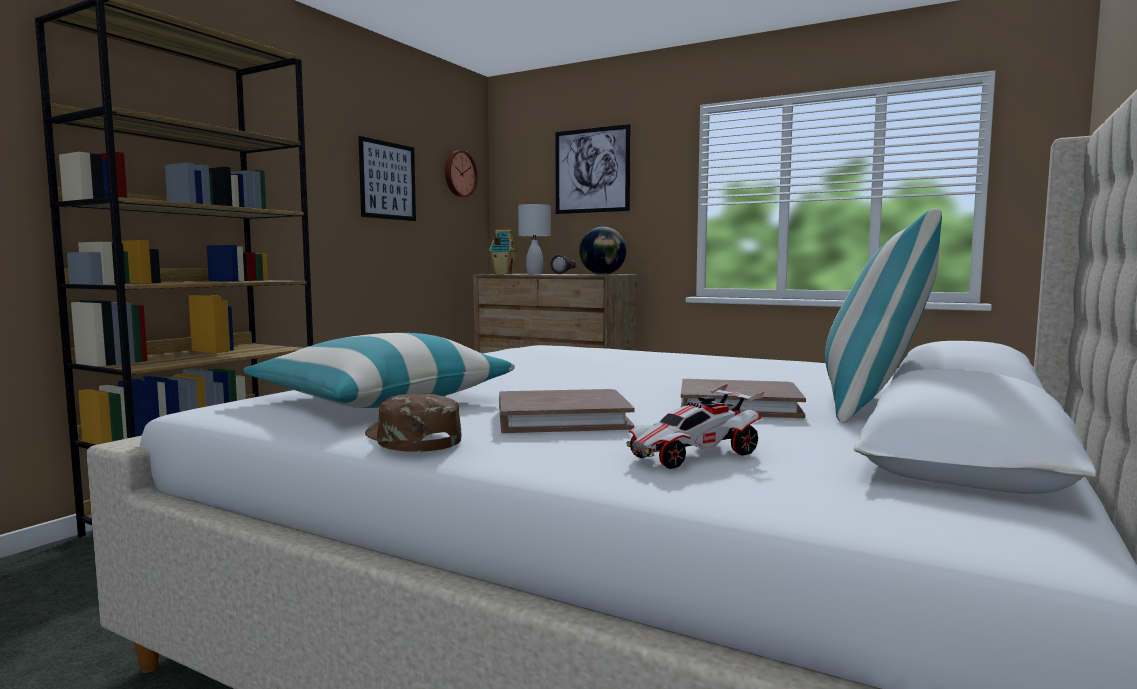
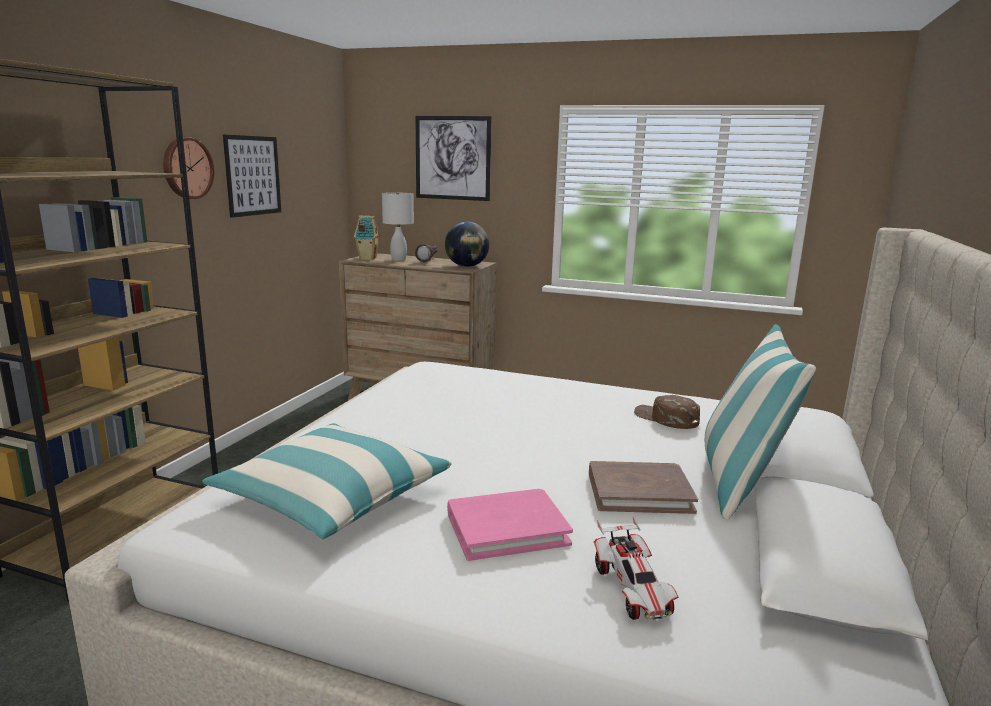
camera: 10 degrees left, 10 degrees up
brown cap [365,394,461,452] -> brown cap moved to [634,395,700,429]
wall clock [445,150,478,197] -> wall clock moved to [163,137,214,199]
brown book [499,389,635,433] -> pink book [447,489,573,561]
toy car [626,384,765,469] -> toy car turned 60 degrees counterclockwise [594,517,678,620]

